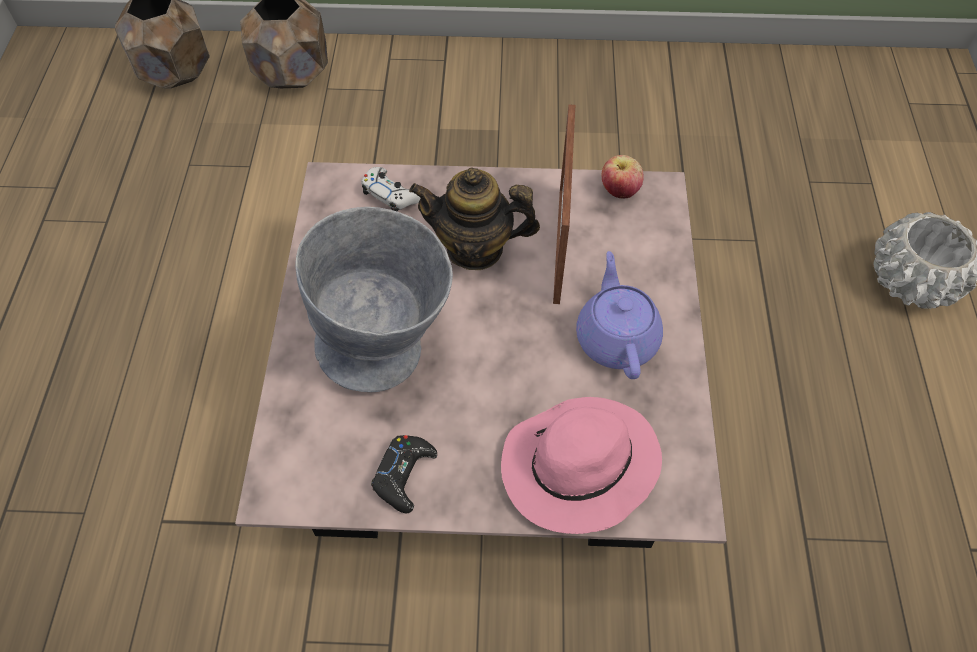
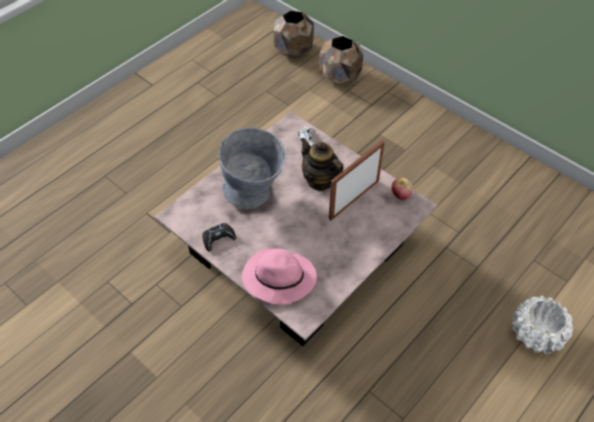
camera: 40 degrees right, 5 degrees down
purple teapot [576,251,663,379] -> none

